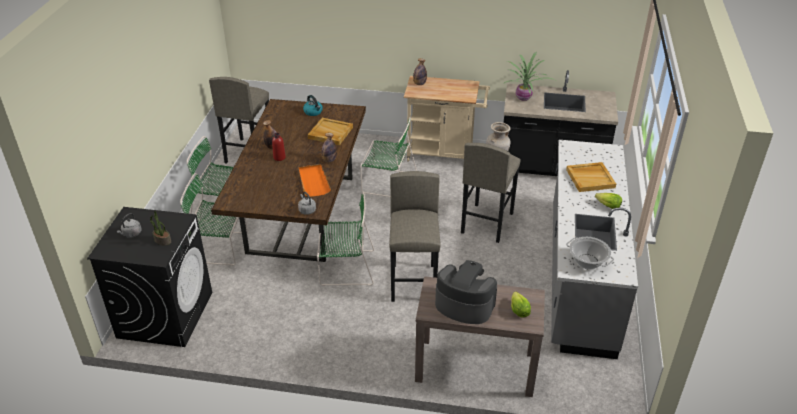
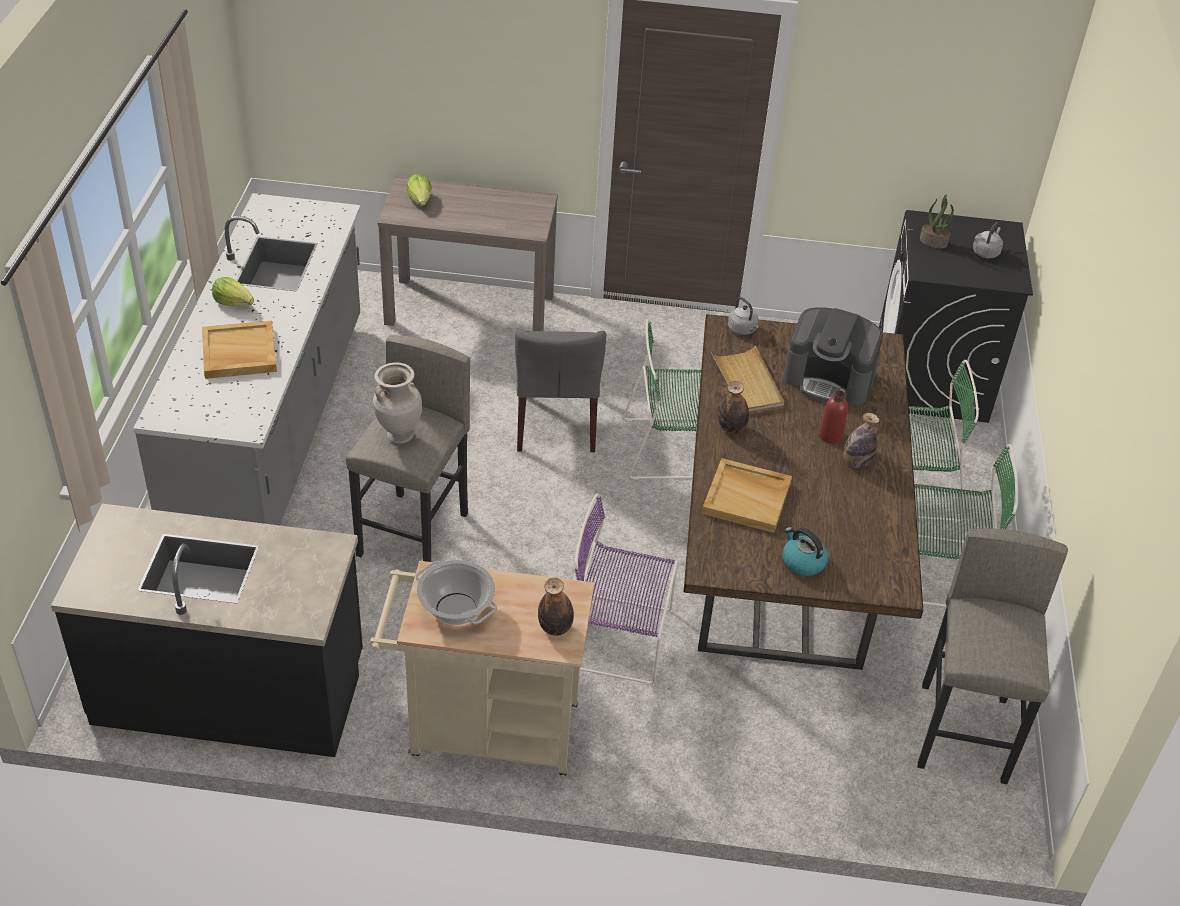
camera: 175 degrees right, 5 degrees up
orange tray [299,164,331,197] -> beige tray [711,345,784,411]
green chair [360,117,417,197] -> purple chair [574,494,678,685]
grey stool [389,171,441,302] -> grey chair [515,329,606,452]
coffee machine [435,260,497,324] -> coffee machine moved to [783,308,883,405]
potted plant [503,52,555,101] -> none
cooking pot [566,237,614,269] -> cooking pot moved to [415,560,498,625]

